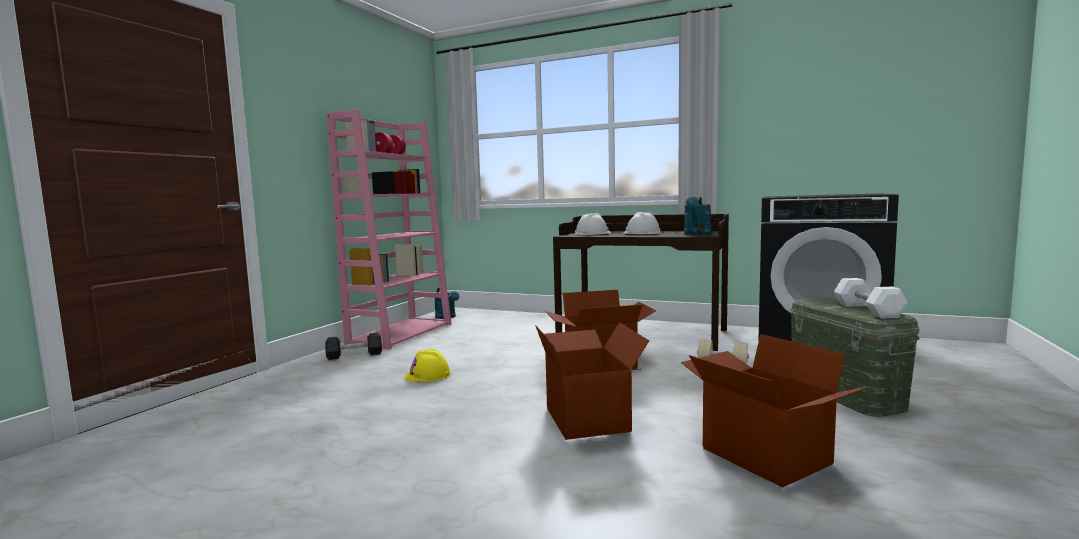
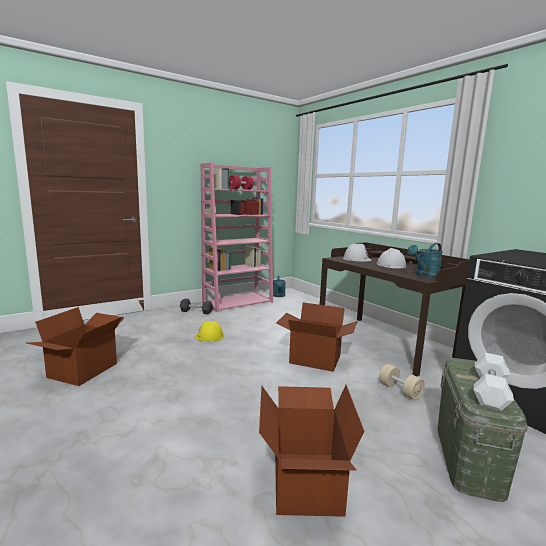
camera: 30 degrees right, 5 degrees up
cardboard box [535,322,649,440] -> cardboard box moved to [27,307,125,386]

